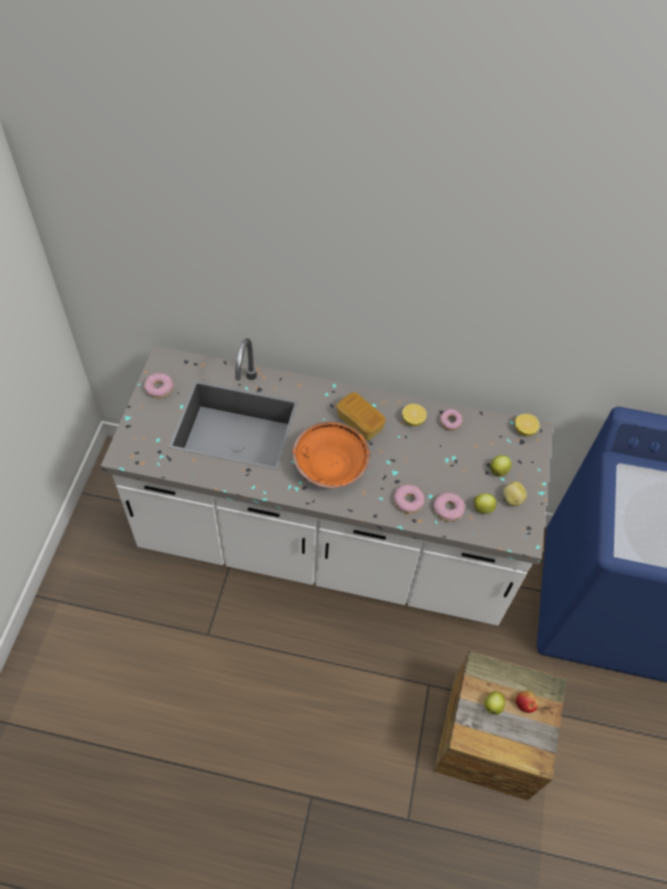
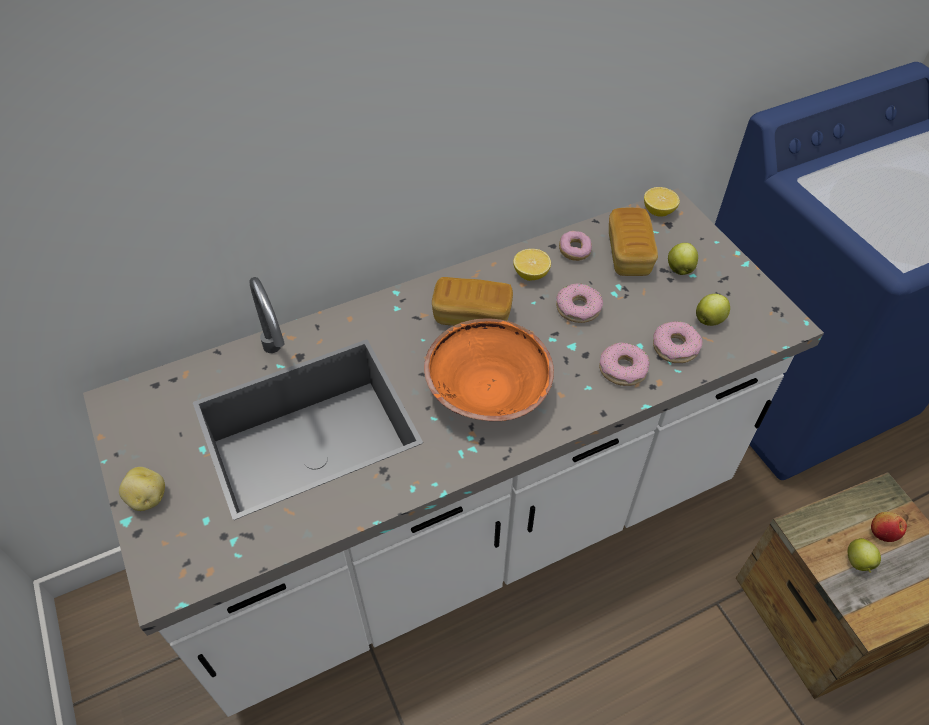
camera: 35 degrees left, 5 degrees down
donut [144,373,174,399] -> donut moved to [556,284,603,323]
potato [503,481,527,506] -> potato moved to [119,467,165,511]
none -> bread [609,208,658,276]

